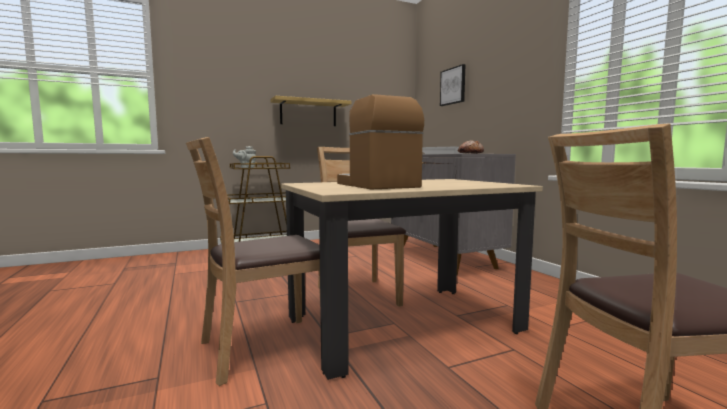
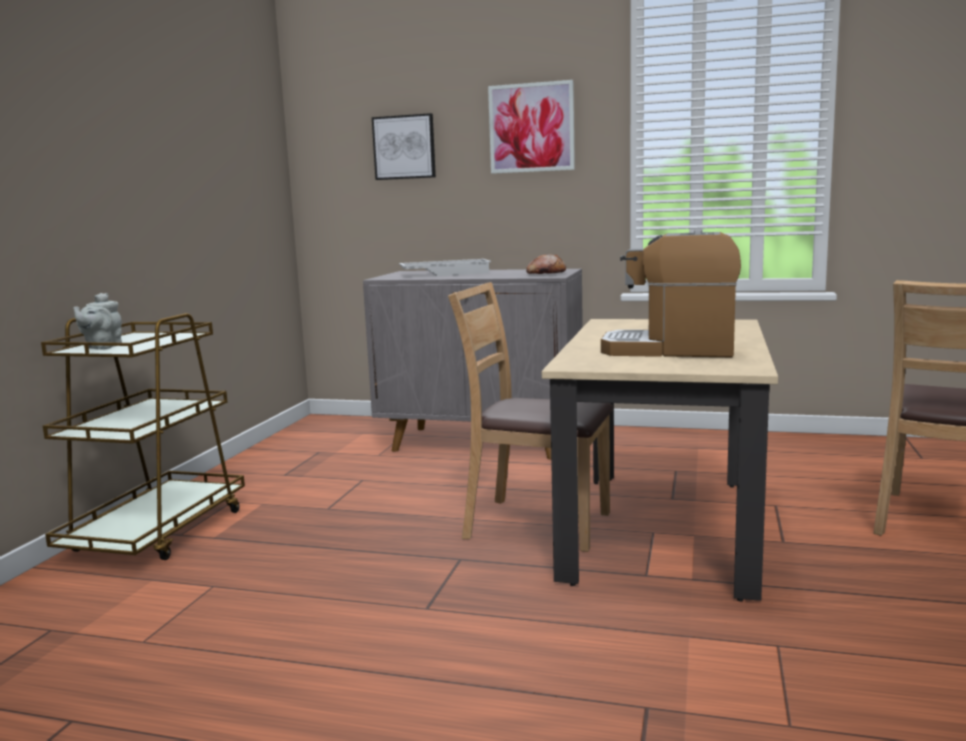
camera: 50 degrees left, 5 degrees up
brown chair [186,137,320,386] -> none
shelf [271,96,352,126] -> none
none -> picture [488,80,575,174]

